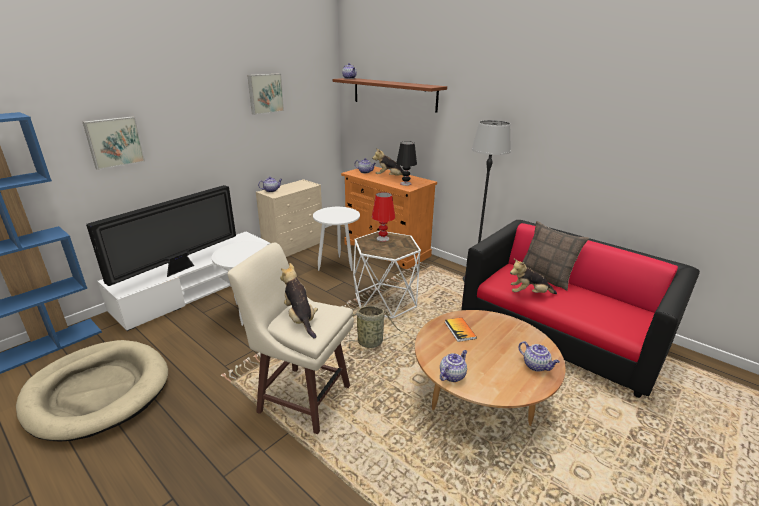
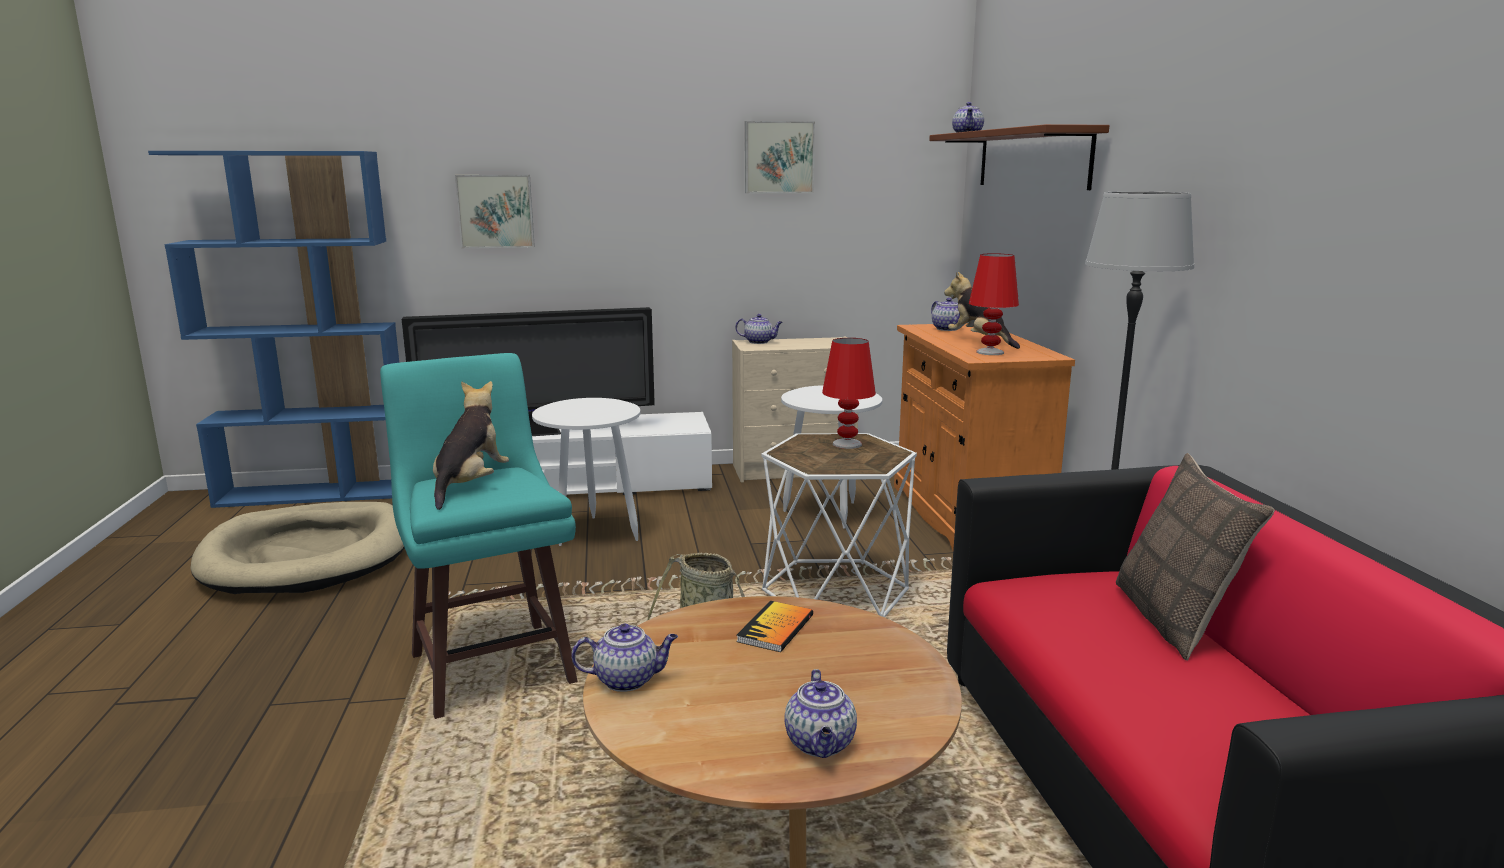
camera: 40 degrees right, 10 degrees down
beige stool [228,242,354,434] -> turquoise stool [380,353,578,719]
black table lamp [396,141,417,186] -> red table lamp [969,253,1019,355]
plush toy [510,258,557,294] -> none

